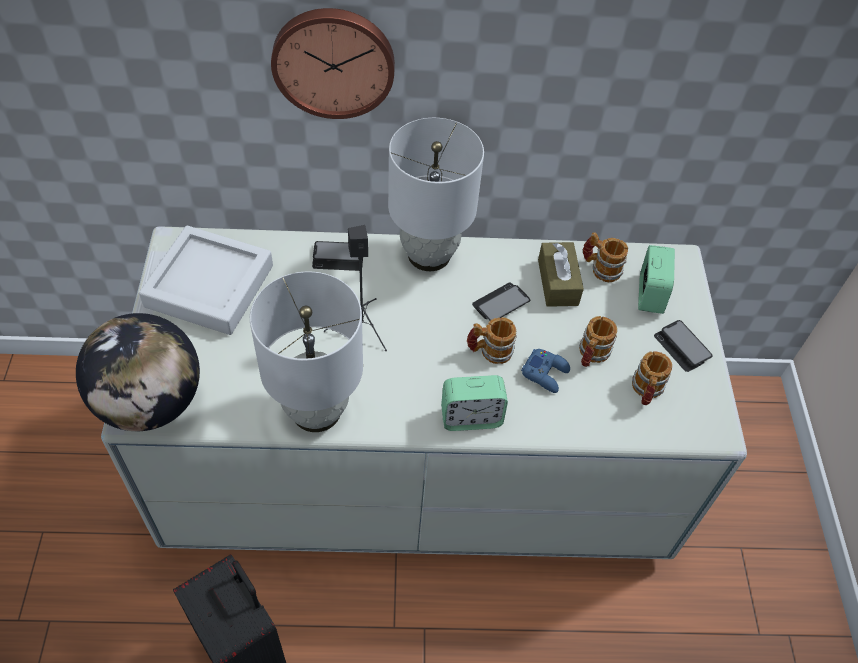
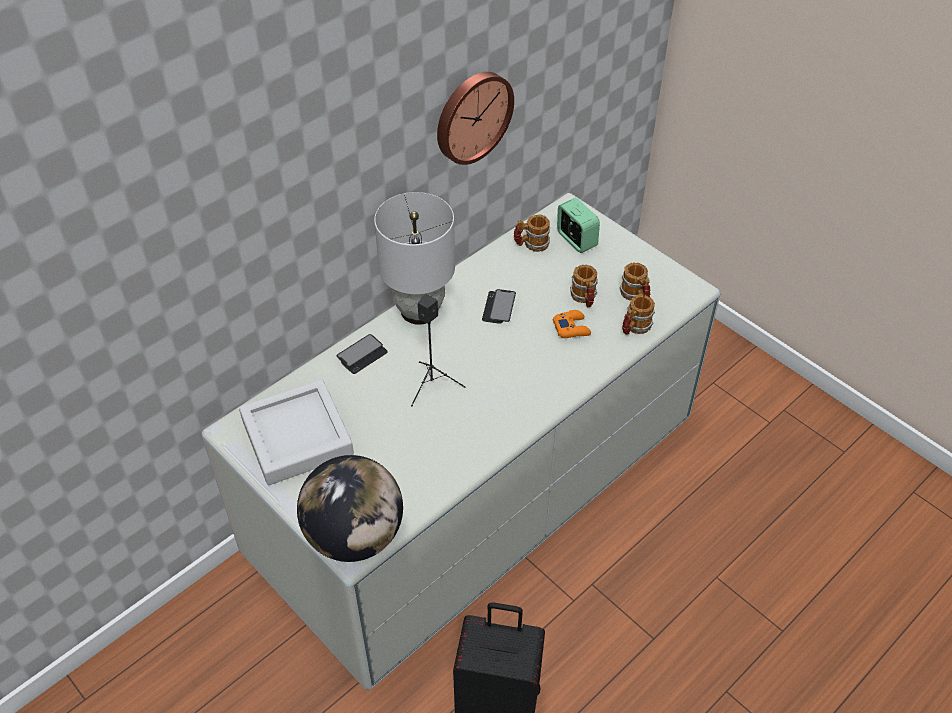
camera: 40 degrees left, 5 degrees down
white table lamp [250,272,363,432] -> none
wall clock [271,8,395,119] -> wall clock moved to [437,72,514,165]
alarm clock [441,375,508,431] -> none
mug [467,317,517,364] -> mug moved to [622,294,655,335]
blue game controller [521,349,570,393] -> orange game controller [553,310,591,338]
brown tissue box [538,242,584,307] -> none
phone [654,320,713,372] -> none

